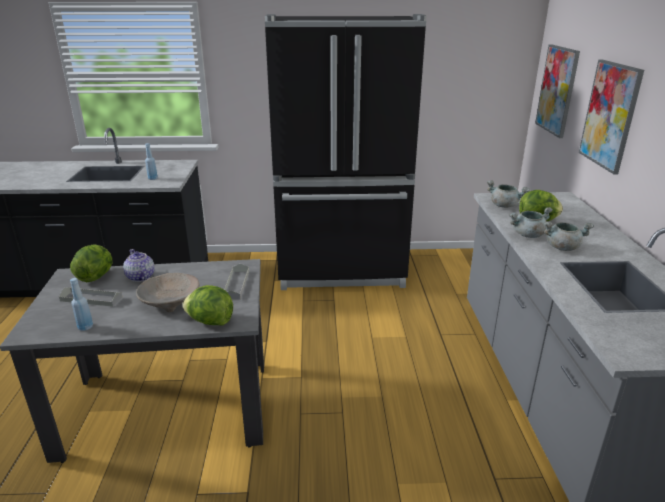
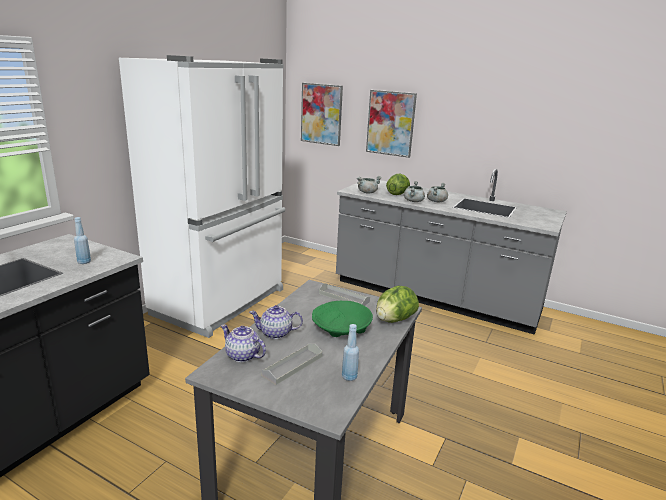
camera: 60 degrees left, 5 degrees down
lettuce [70,244,113,282] -> teapot [221,324,266,362]
beige bowl [136,273,200,312] -> green bowl [312,301,373,337]
black fridge [265,14,427,290] -> white fridge [119,55,285,338]

